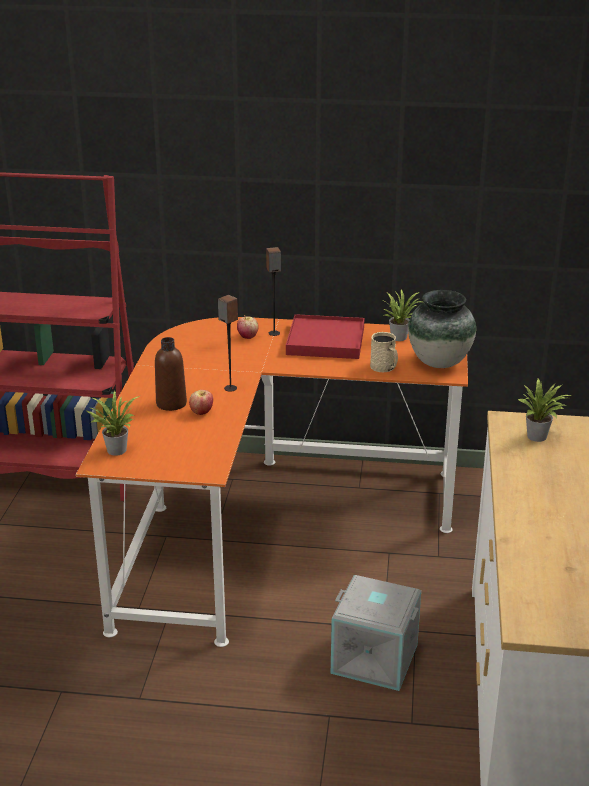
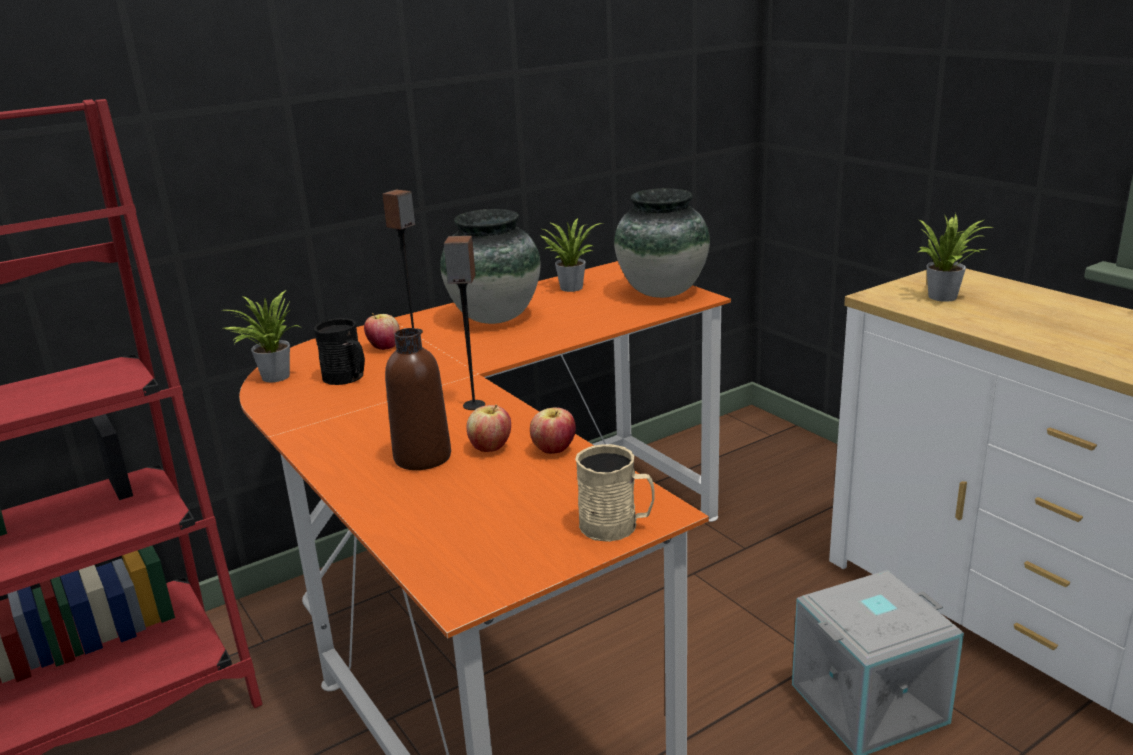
camera: 40 degrees left, 5 degrees down
potted plant [87,391,140,456] -> potted plant moved to [224,290,300,382]
red tray [286,314,364,359] -> vase [440,209,540,324]
beige mug [370,332,398,372] -> beige mug moved to [575,444,654,542]
none -> black mug [314,318,365,385]
none -> apple [530,407,576,454]

